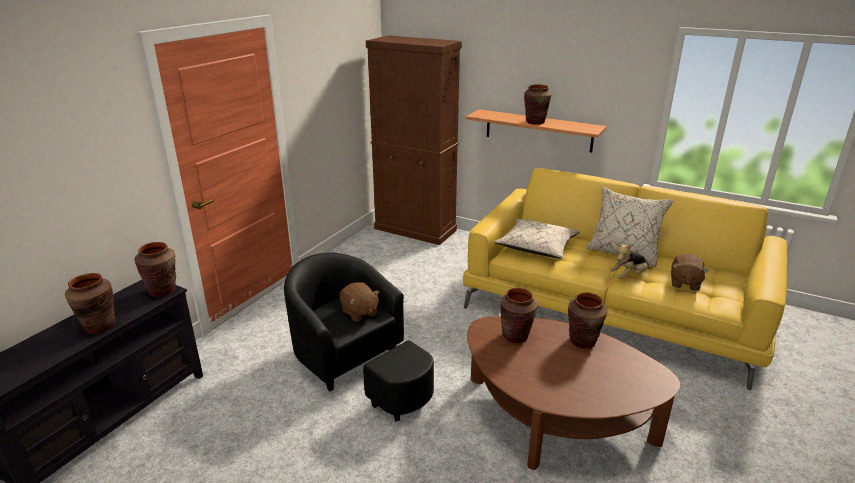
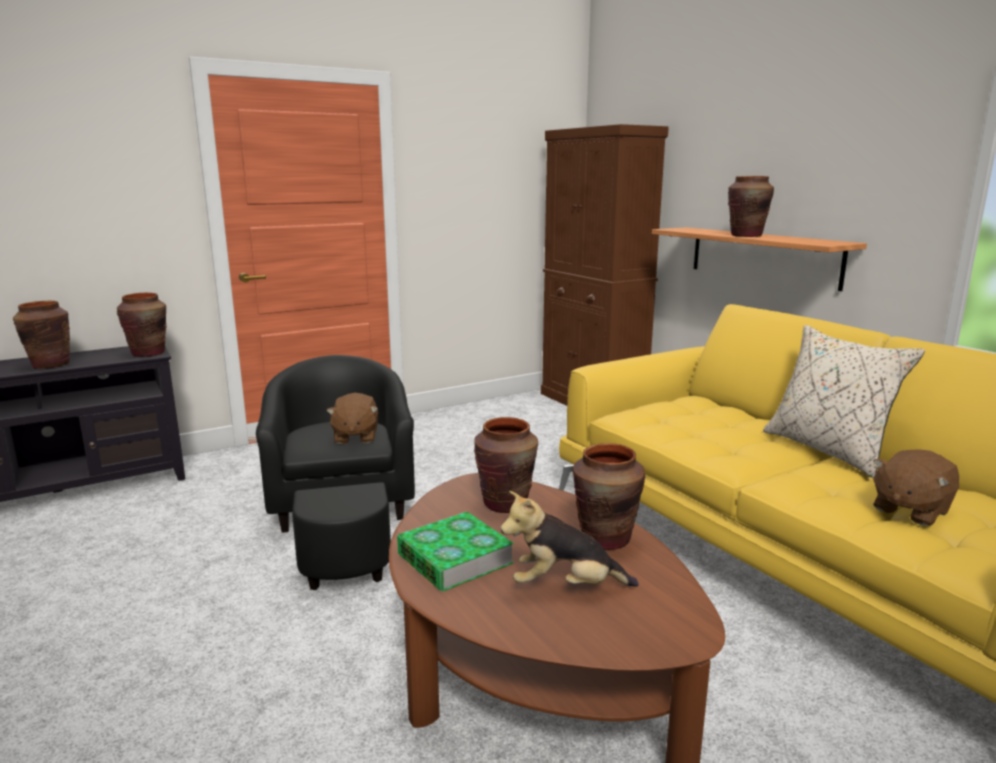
camera: 30 degrees right, 10 degrees down
beige pillow [494,219,580,259] -> none
plush toy [610,244,650,279] -> plush toy moved to [500,491,639,586]
none -> book [397,512,514,592]

